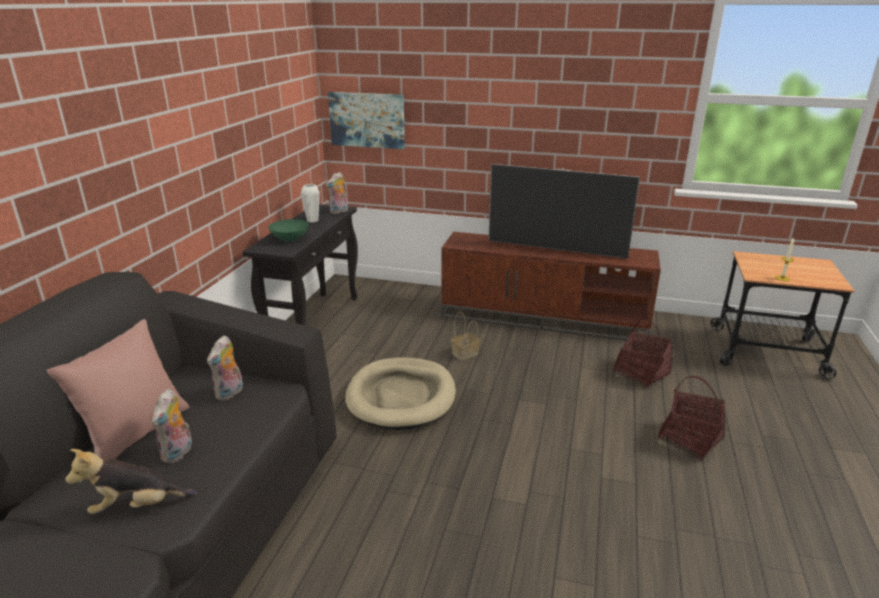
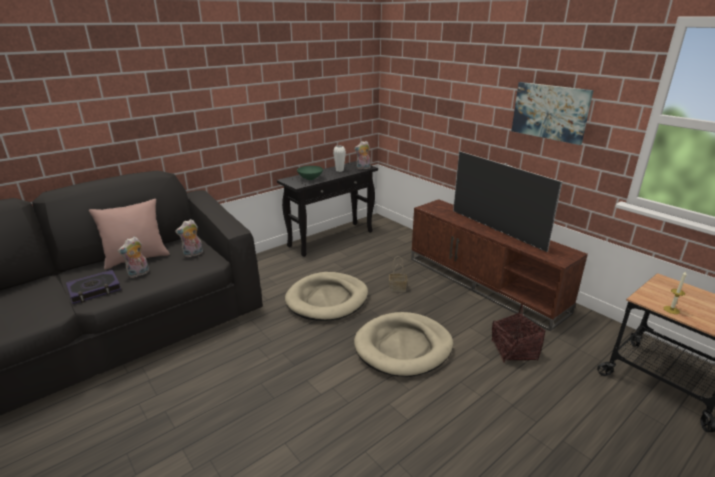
camera: 35 degrees right, 0 degrees up
plush toy [66,449,197,514] -> book [66,270,121,304]
picture [328,92,405,149] -> picture moved to [511,82,594,145]
basket [658,376,725,460] -> none
none -> beige dog bed [354,312,453,377]

